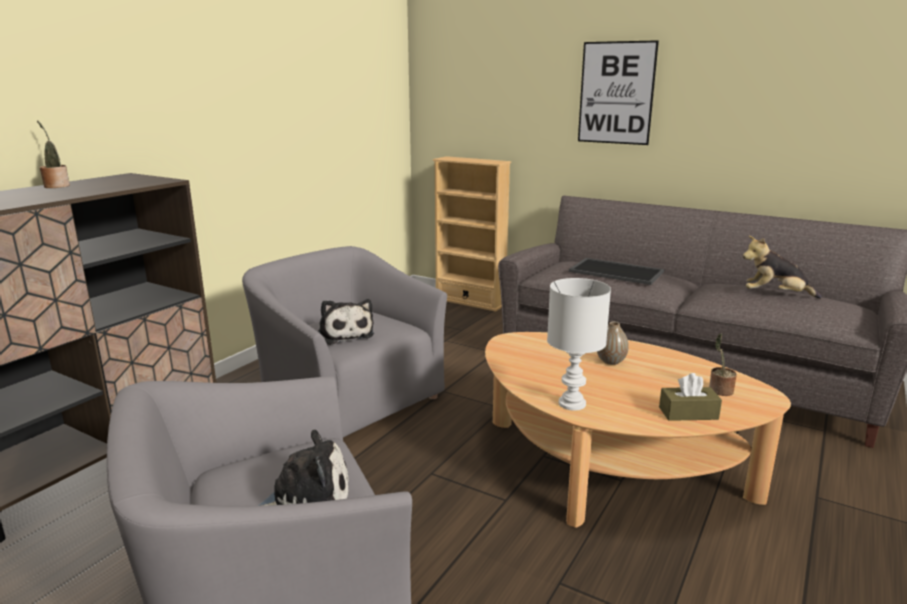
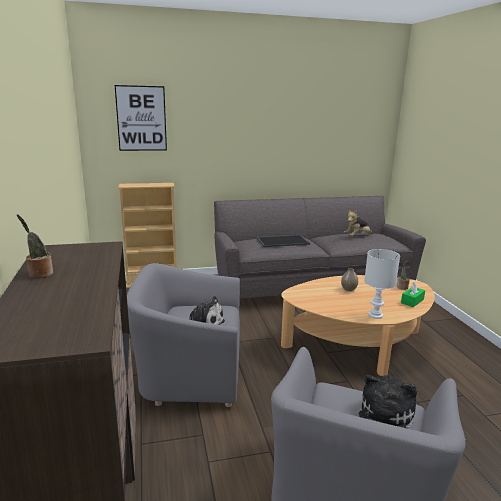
camera: 45 degrees left, 0 degrees up
picture [578,40,659,145] -> picture moved to [115,85,167,151]
brown tissue box [659,373,722,421] -> green tissue box [401,282,425,307]

